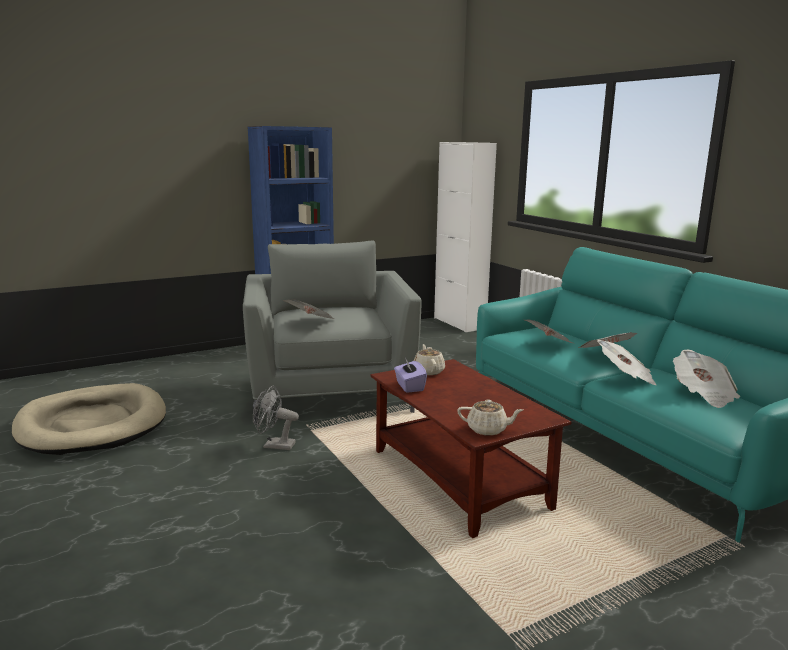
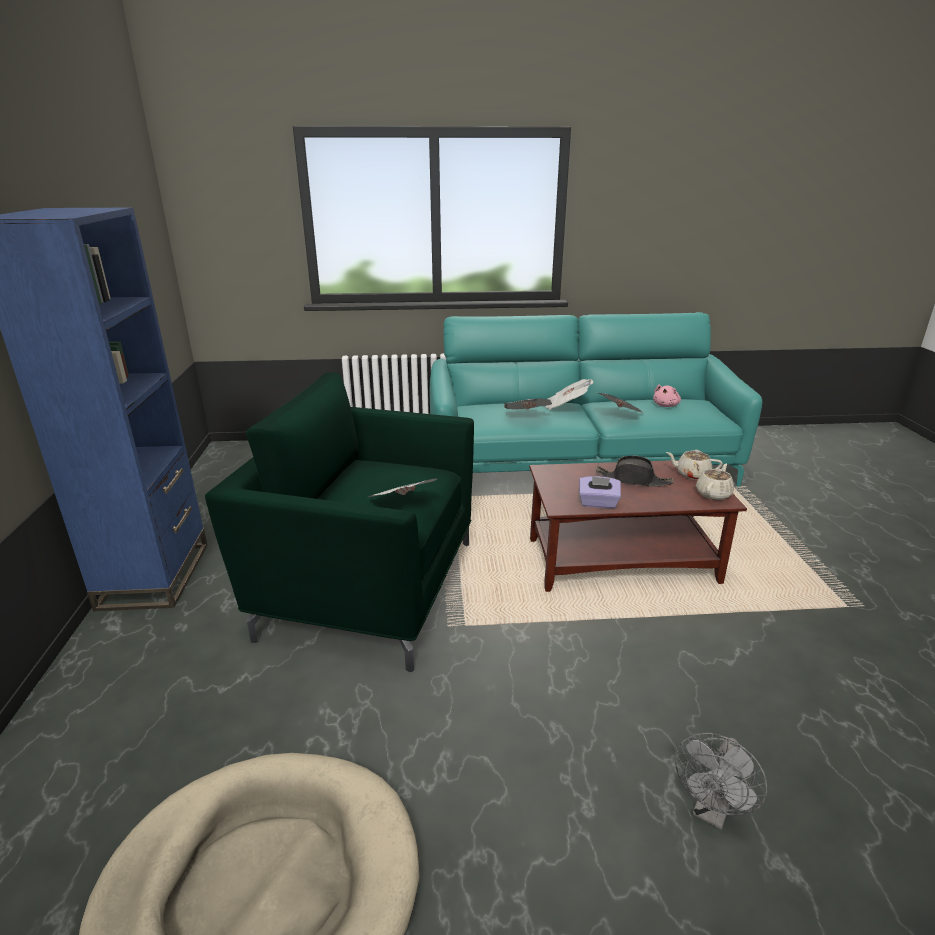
camera: 65 degrees left, 10 degrees up
grey armchair [243,241,422,423] -> green armchair [205,372,474,672]
grey fan [253,386,299,450] -> grey fan moved to [675,733,768,829]
beige teapot [414,344,445,375] -> beige teapot moved to [666,450,723,480]
white cabinet [434,142,497,332] -> none
newspaper [673,350,740,408] -> pink plush toy [653,385,681,407]
none -> black hat [596,456,673,487]

